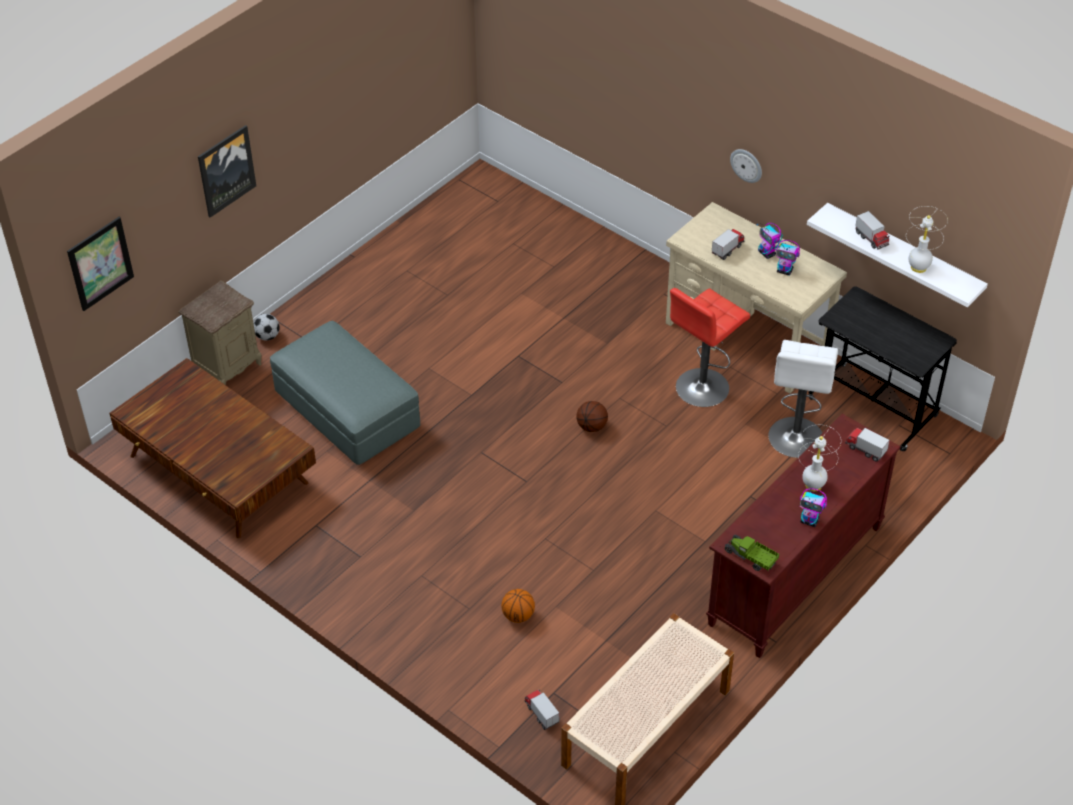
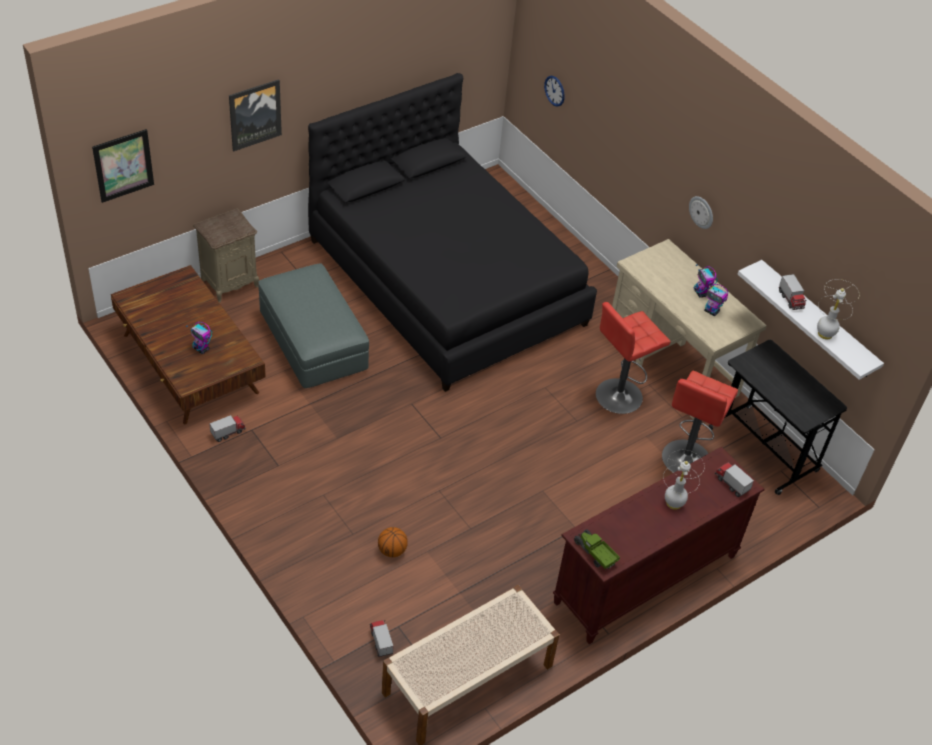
camera: 10 degrees right, 0 degrees up
football [253,314,280,341] -> none
basketball [576,401,608,432] -> none
toy truck [712,229,744,260] -> toy truck moved to [209,415,246,442]
white stool [768,340,838,458] -> red stool [662,370,738,473]
toy robot [800,488,827,527] -> toy robot moved to [186,322,212,354]
none -> black bed [308,73,597,392]
none -> wall clock [544,76,565,107]

